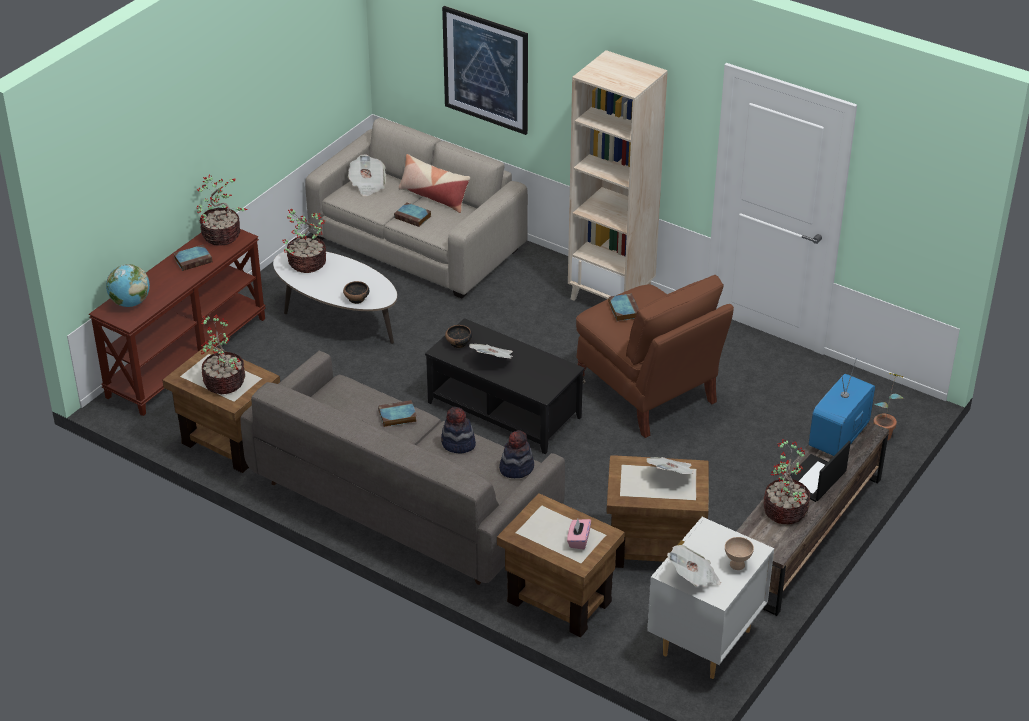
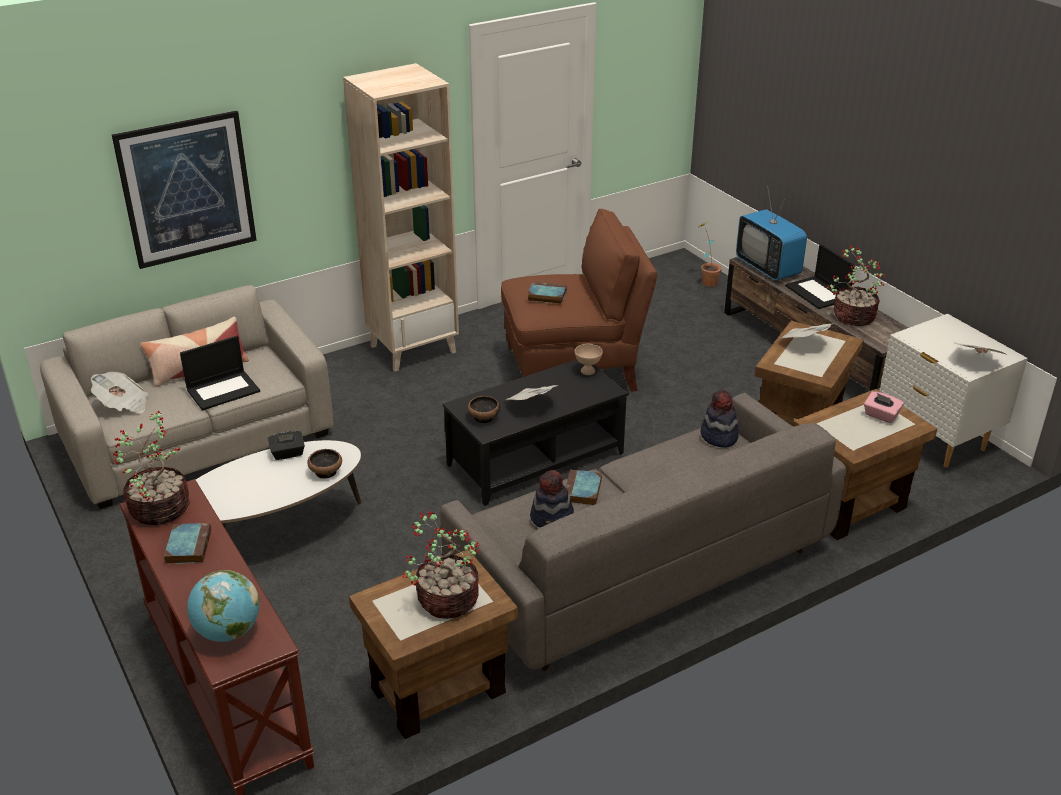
camera: 65 degrees left, 5 degrees down
potted plant [283,209,326,273] -> none
book [394,203,431,227] -> laptop [180,336,260,411]
hat [441,407,476,453] -> hat moved to [530,470,574,528]
beige bowl [725,537,754,570] -> beige bowl moved to [575,344,603,375]
none -> black tissue box [268,431,305,460]

